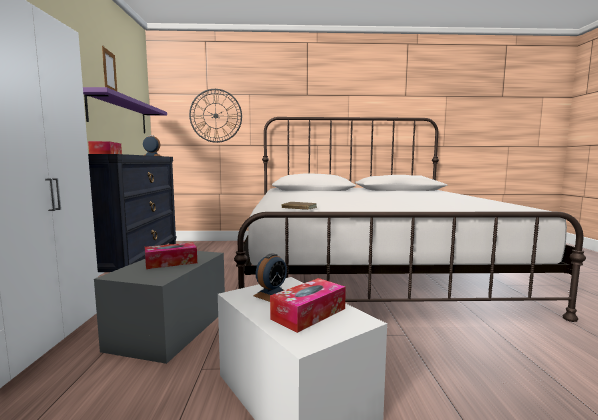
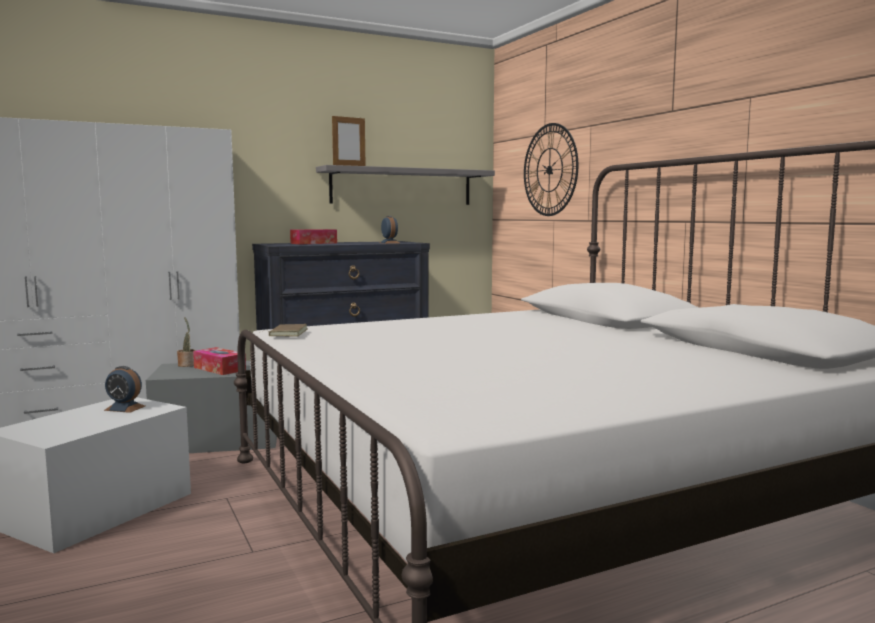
camera: 65 degrees right, 0 degrees up
purple shelf [83,87,167,133] -> grey shelf [316,165,495,205]
tissue box [270,278,346,333] -> none
none -> potted plant [177,317,195,367]

